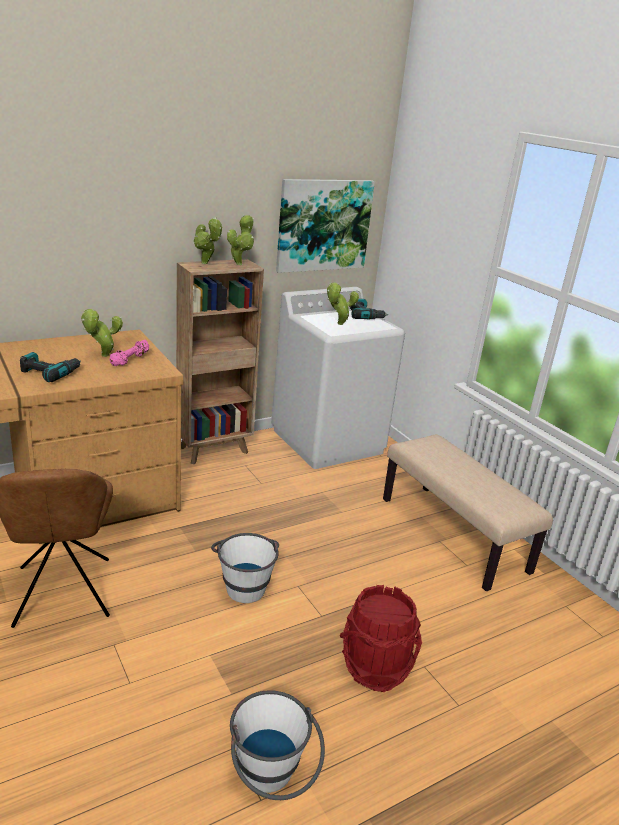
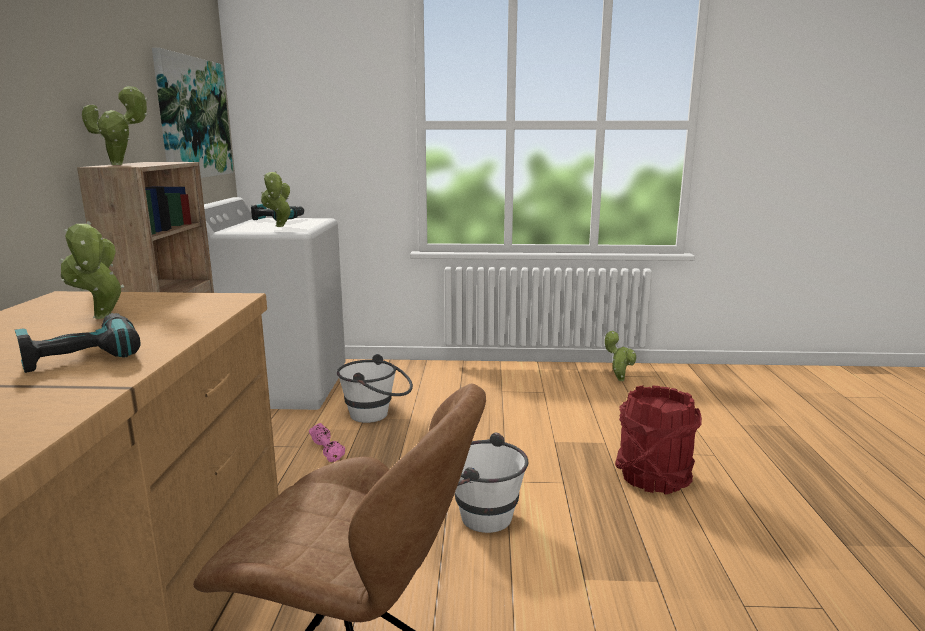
camera: 55 degrees left, 10 degrees down
pink dumbbell [109,340,149,366] -> pink dumbbell moved to [309,423,345,462]
potted plant [227,215,254,265] -> potted plant moved to [605,331,636,381]
white bucket [230,690,325,800] -> white bucket moved to [337,354,413,423]
beige bench [383,434,553,592] -> none

